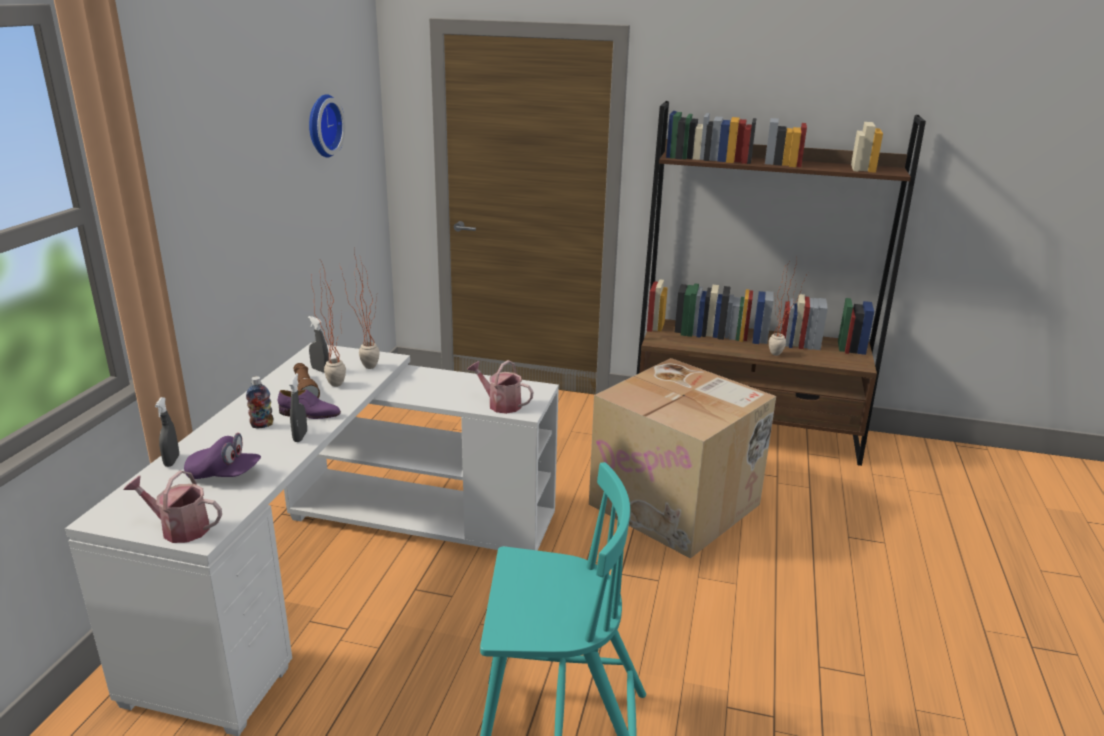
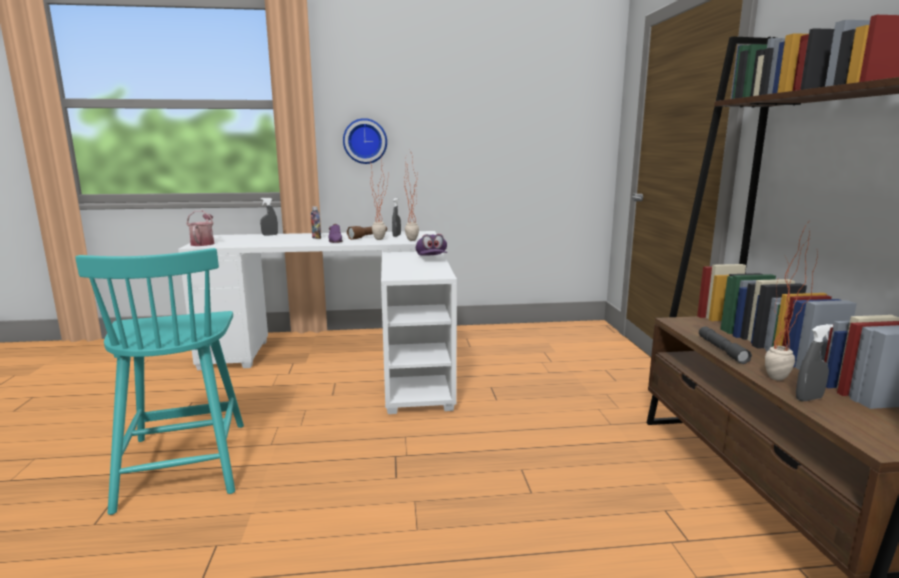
camera: 70 degrees right, 10 degrees down
purple cap [184,433,261,479] -> purple cap moved to [416,234,447,256]
grey spray bottle [289,373,307,442] -> grey spray bottle moved to [796,324,833,401]
wall clock [309,94,345,158] -> wall clock moved to [343,118,387,164]
watering can [467,360,533,414] -> none
cardboard box [589,358,776,559] -> none
none -> grey flashlight [699,326,752,364]

